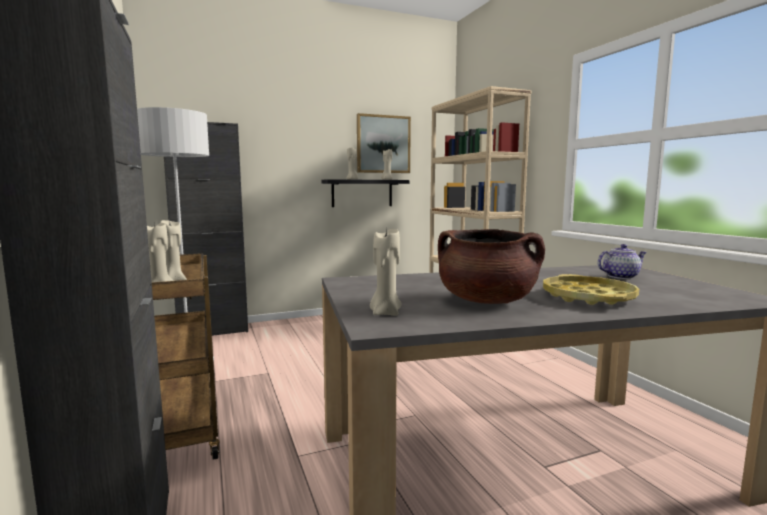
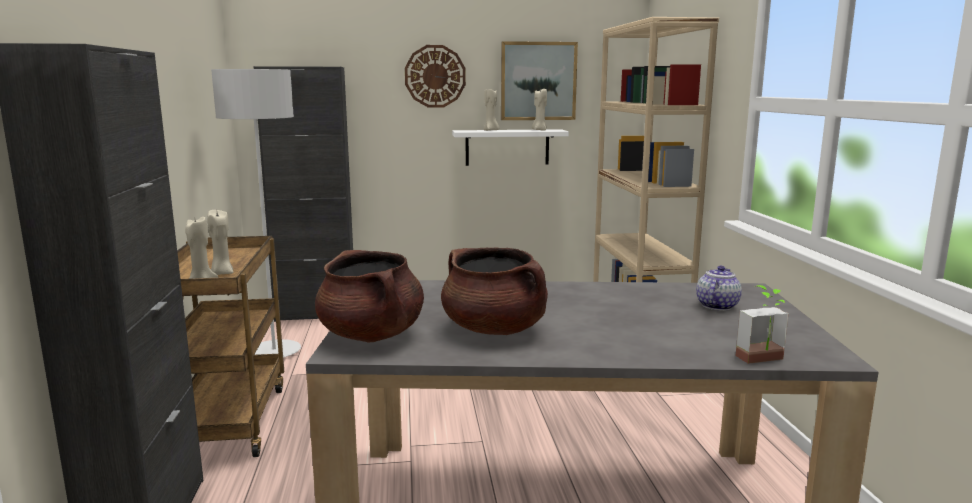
camera: 15 degrees right, 5 degrees up
black shelf [321,179,409,207] -> white shelf [452,129,569,166]
beige candle [370,228,402,316] -> brown cooking pot [315,250,424,342]
yellow tray [543,274,639,305] -> none
teapot [598,244,647,279] -> teapot turned 60 degrees counterclockwise [696,266,742,311]
none -> wall clock [405,45,466,108]
none -> potted plant [735,285,789,364]

